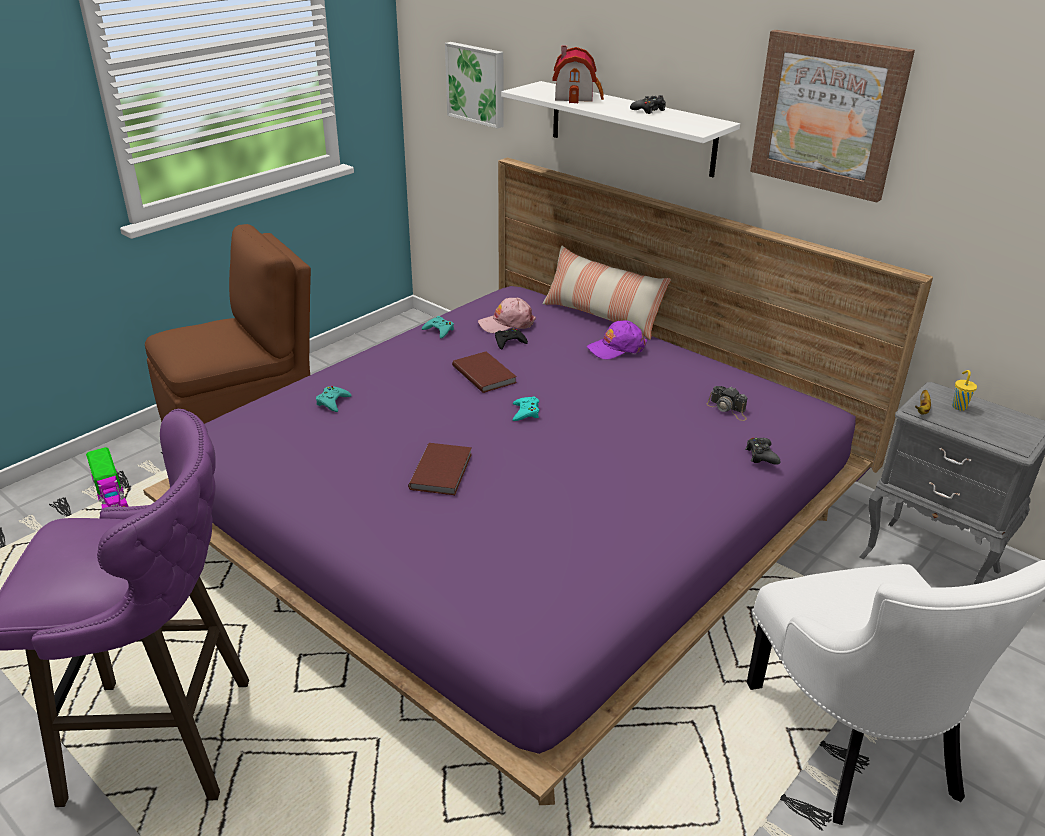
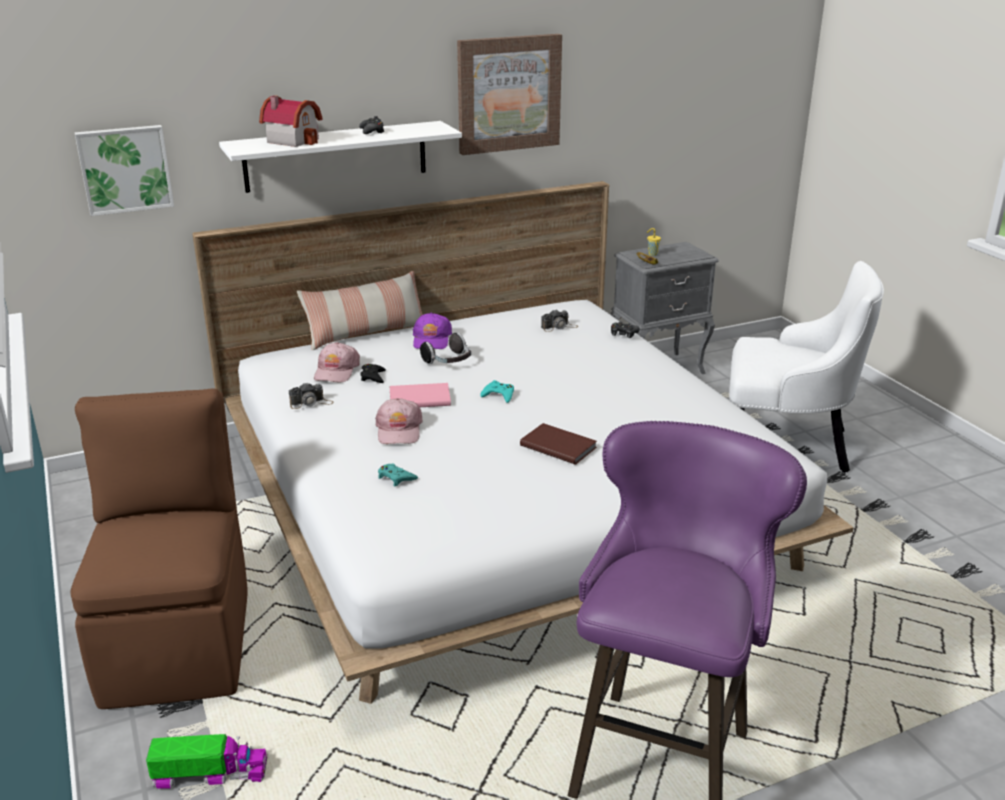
camera: 65 degrees left, 5 degrees down
purple bed [143,157,933,805] -> white bed [192,181,854,704]
turquoise game controller [422,316,454,338] -> camera [289,382,334,409]
brown book [452,351,517,393] -> pink book [390,383,451,407]
none -> pink cap [375,398,423,444]
none -> headphones [420,332,471,364]

